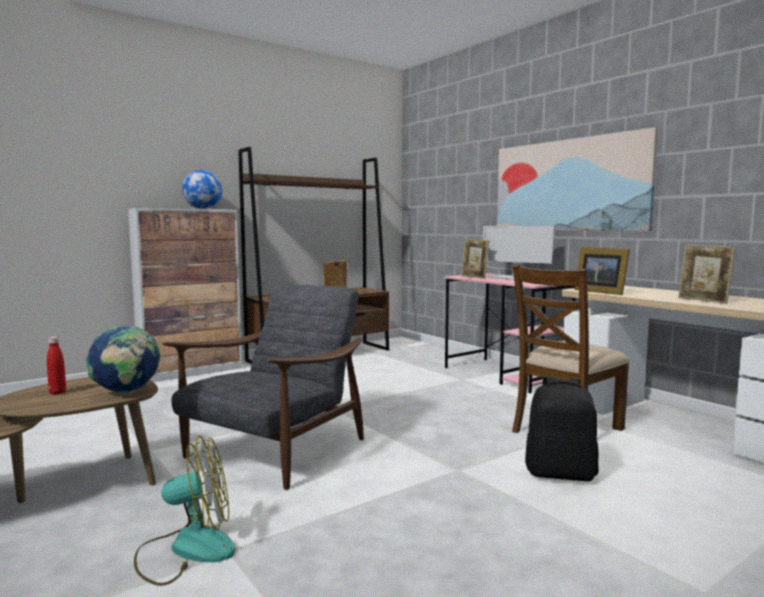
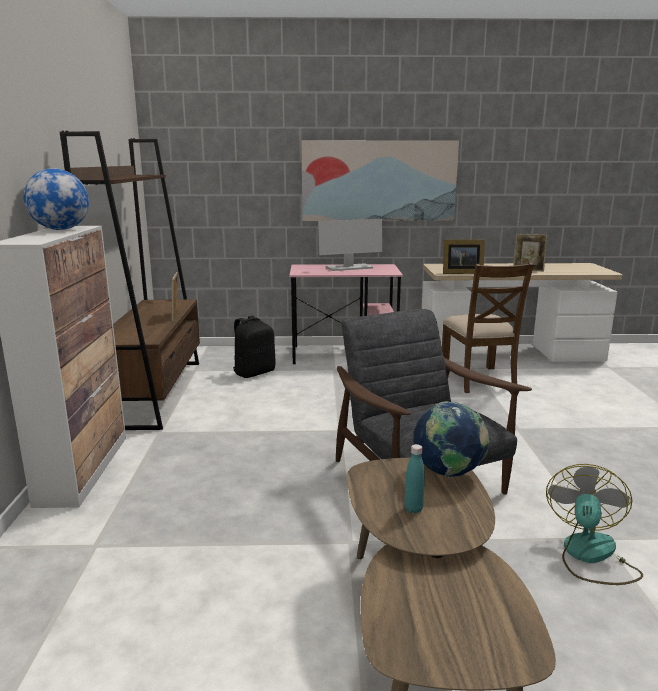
camera: 55 degrees left, 10 degrees up
red bottle [47,337,66,395] -> turquoise bottle [404,444,425,513]
picture frame [461,239,489,279] -> none
black backpack [525,376,599,481] -> black backpack moved to [233,316,275,378]

